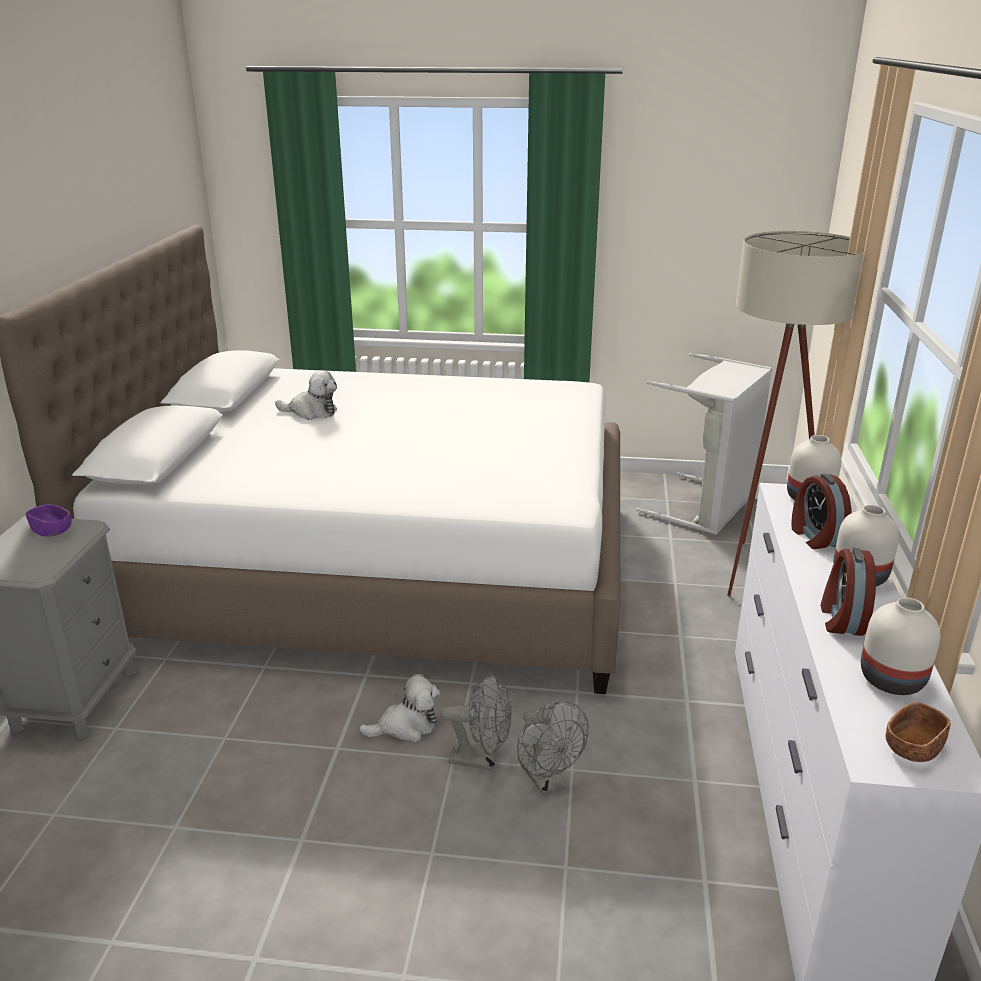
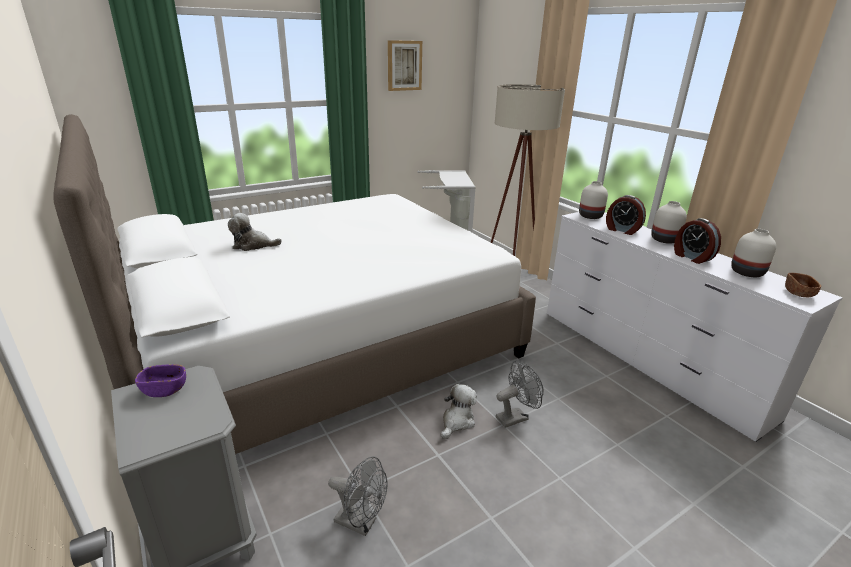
camera: 40 degrees left, 0 degrees up
plush toy [275,370,337,420] -> plush toy turned 150 degrees counterclockwise [228,213,282,251]
grey fan [517,701,589,795] -> grey fan moved to [328,456,387,536]
none -> picture [388,40,422,91]

